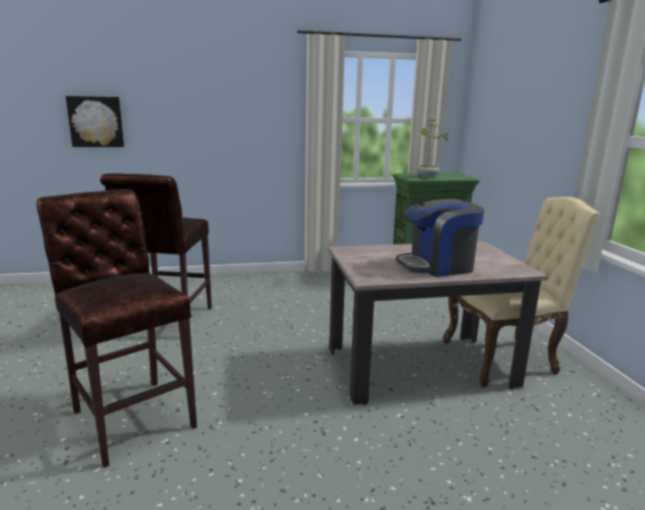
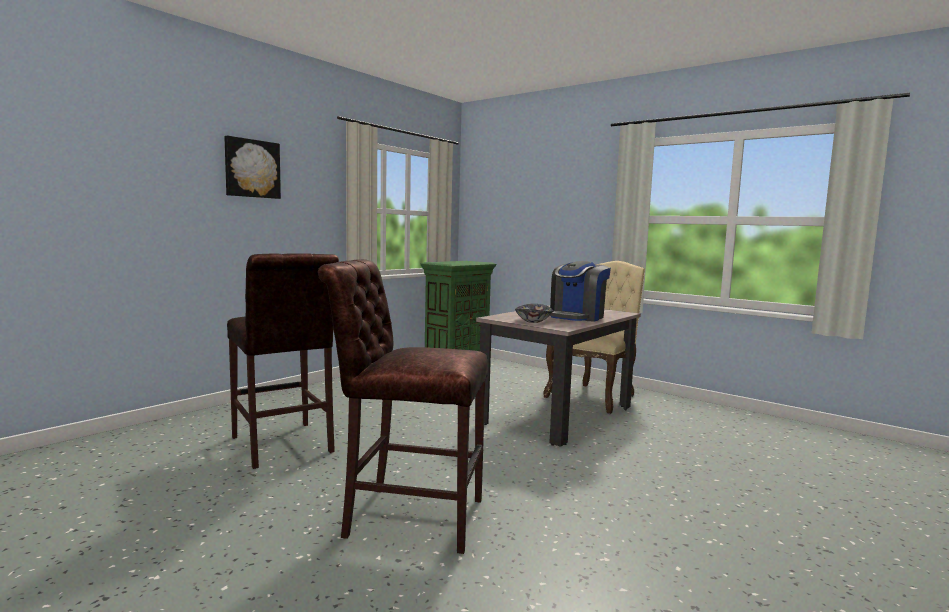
camera: 40 degrees left, 10 degrees down
picture [66,96,124,147] -> picture moved to [224,136,281,199]
potted plant [416,119,448,178] -> none
none -> bowl [515,304,553,323]

